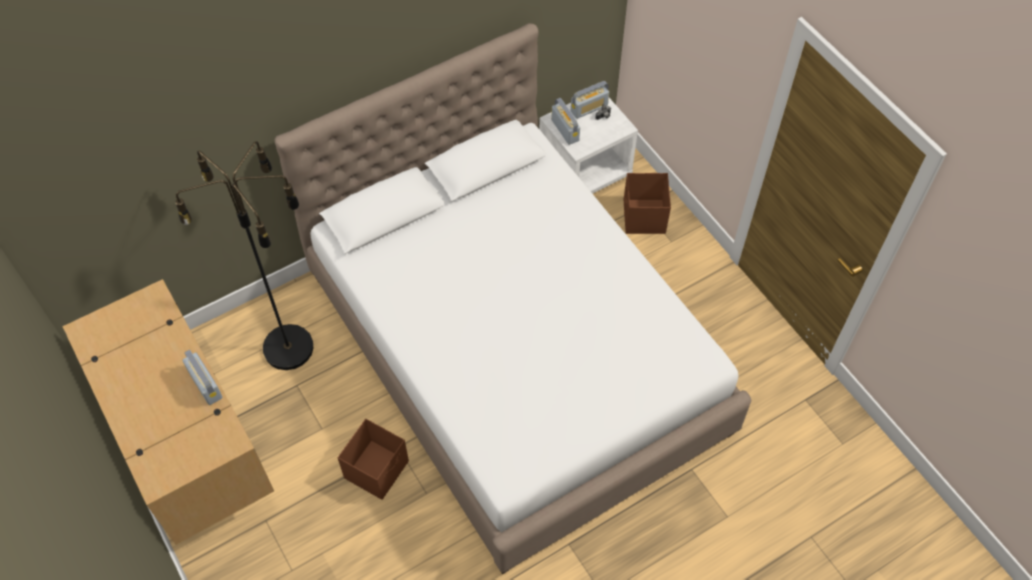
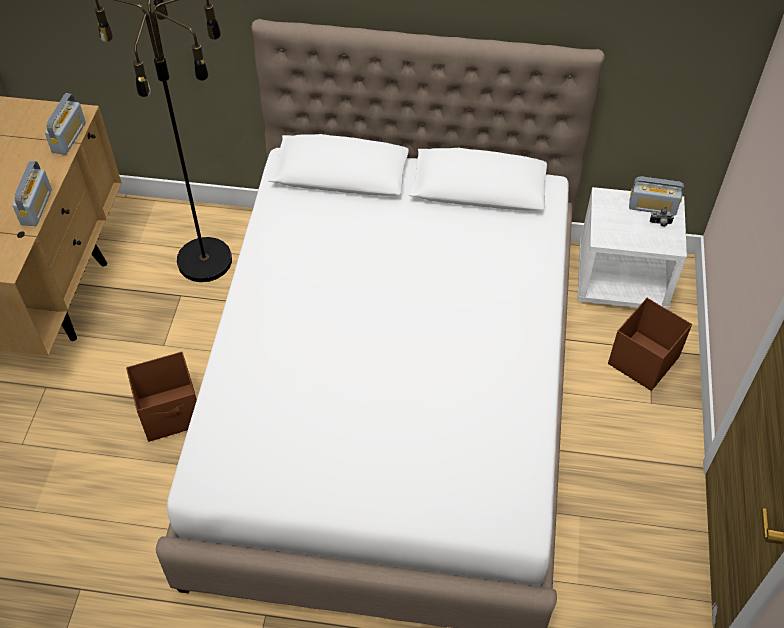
camera: 40 degrees right, 5 degrees down
radio [551,98,580,145] -> radio moved to [45,93,86,155]

